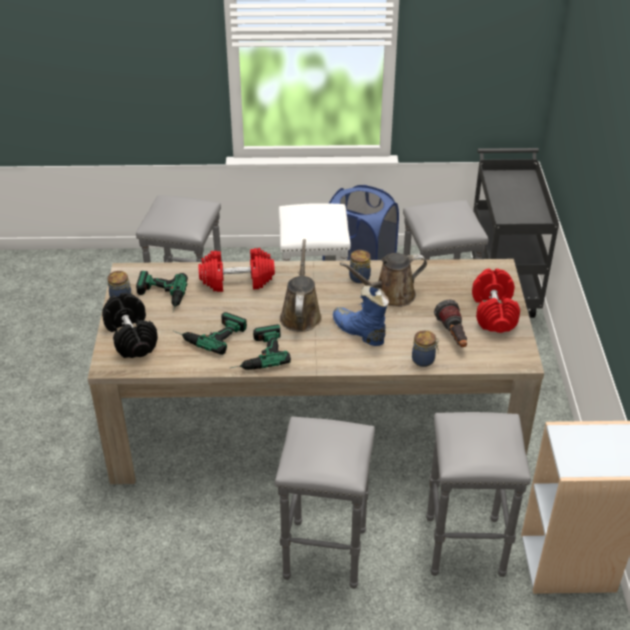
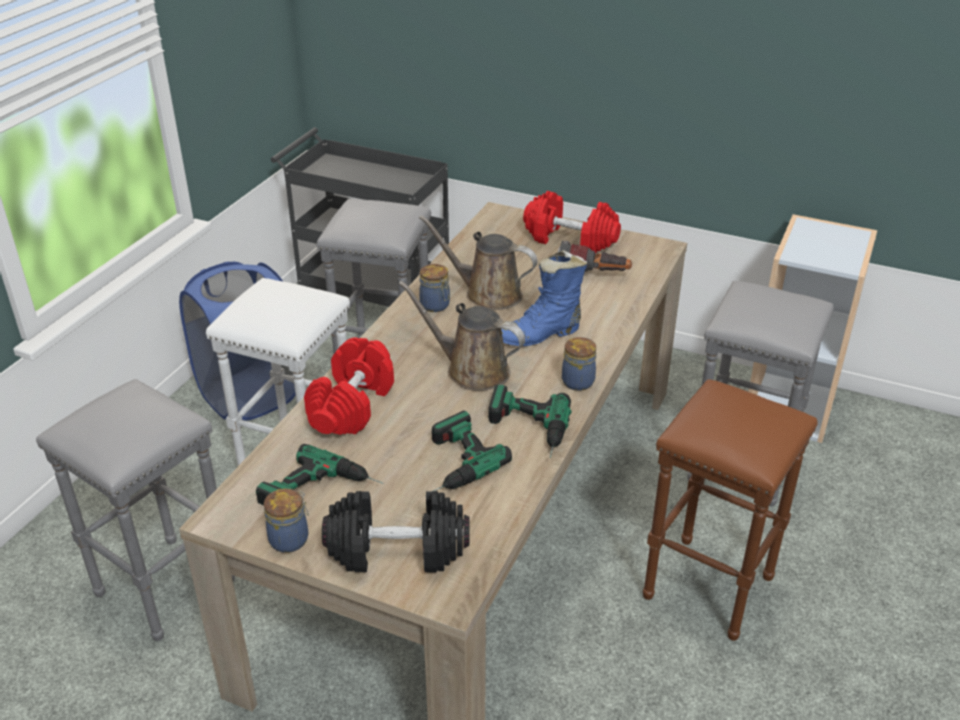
camera: 65 degrees left, 5 degrees down
grey stool [275,416,375,589] -> brown stool [643,379,818,641]
brown watering can [340,253,427,307] -> brown watering can turned 105 degrees clockwise [419,215,538,310]
jar [412,330,439,367] -> jar moved to [562,337,596,391]

